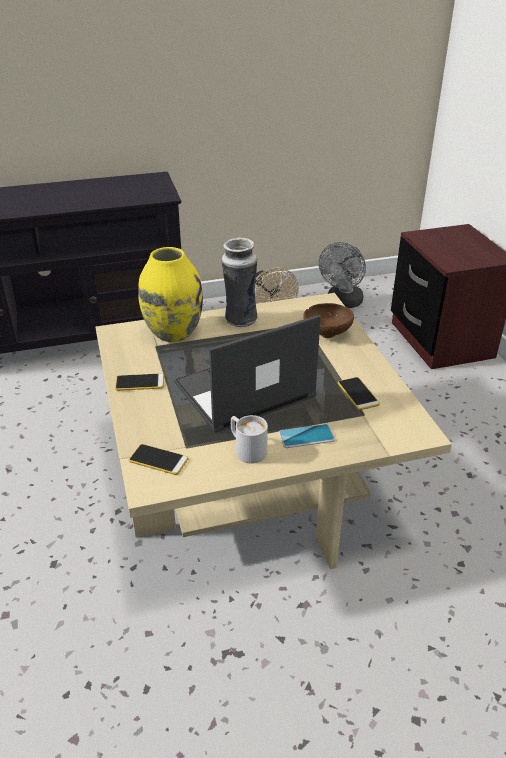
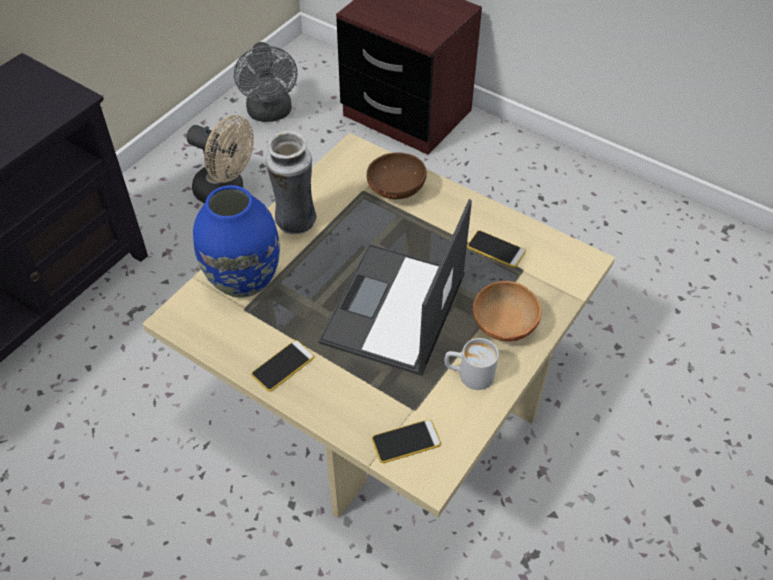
camera: 40 degrees left, 15 degrees up
yellow vase [138,247,203,342] -> blue vase [193,185,280,298]
phone [278,424,335,448] -> brown bowl [473,281,541,342]

